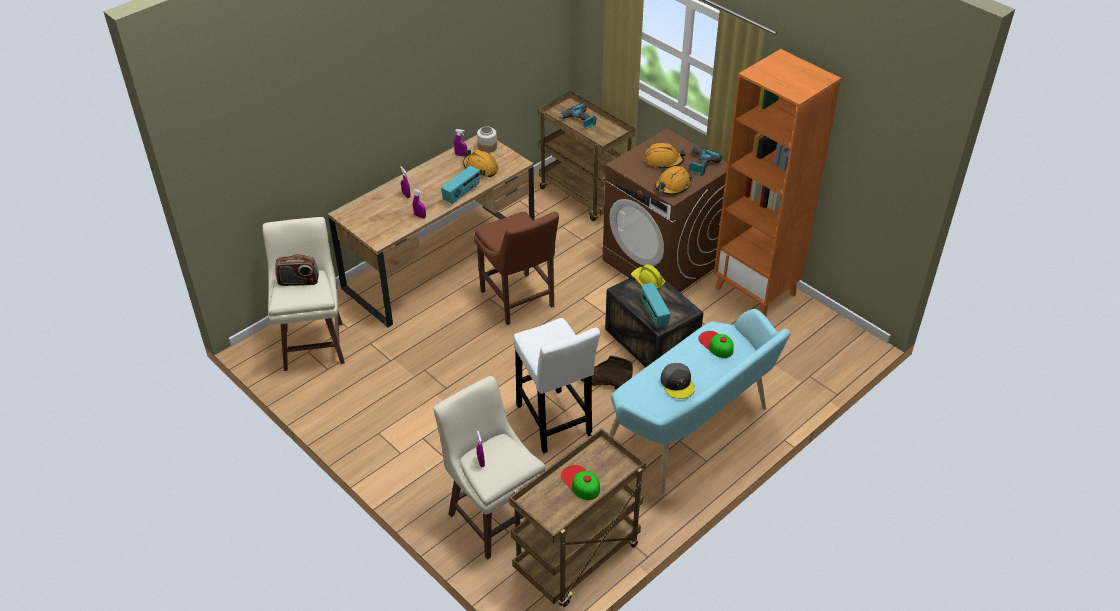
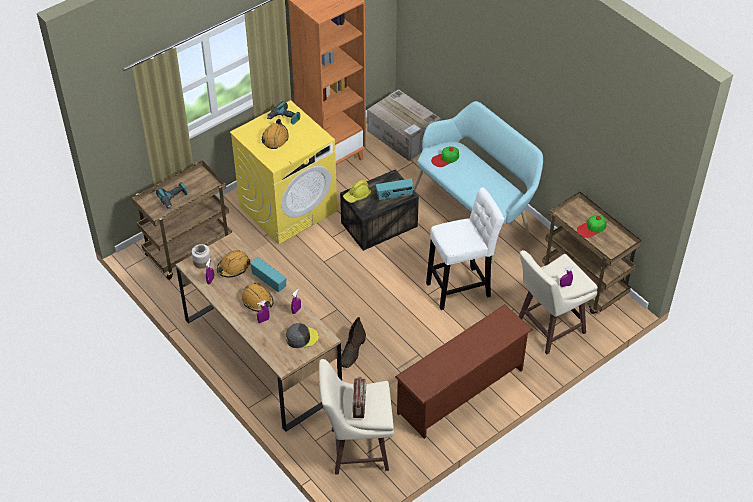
camera: 85 degrees left, 5 degrees up
brown chair [474,212,559,325] -> none
brown boot [581,356,633,390] -> brown boot moved to [341,317,366,368]
brown washing machine [603,129,727,292] -> yellow washing machine [230,100,337,245]
orange hard hat [655,166,693,195] -> orange hard hat moved to [241,283,274,312]
grey cap [661,363,695,399] -> grey cap moved to [286,323,319,348]
none -> cardboard box [367,89,441,161]
none -> brown shoe rack [395,305,533,439]

